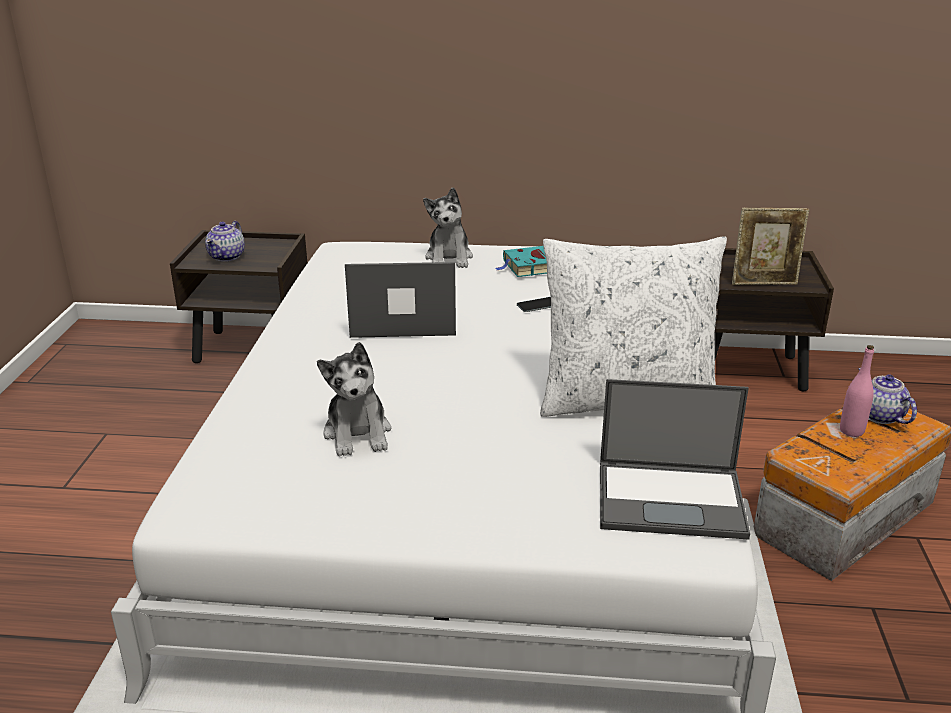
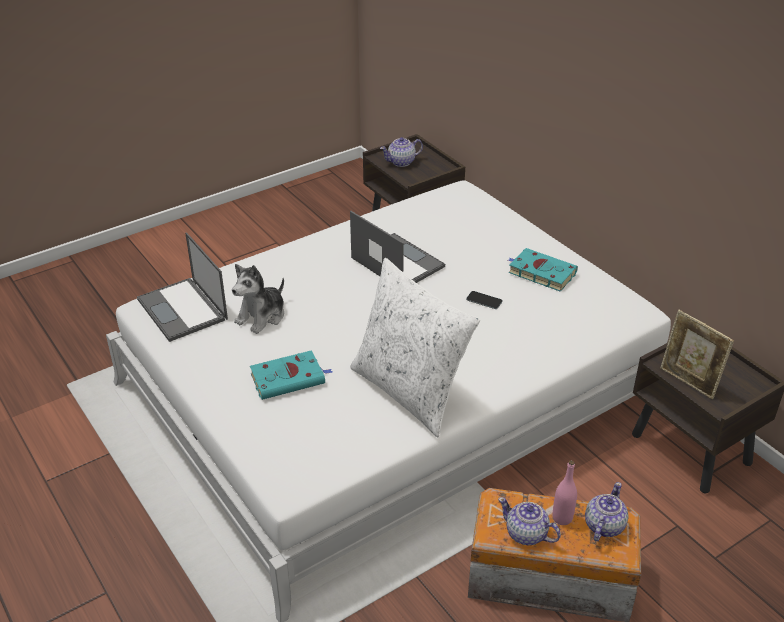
camera: 50 degrees right, 10 degrees up
plush toy [423,188,473,268] -> none
laptop [600,379,750,539] -> laptop moved to [137,232,228,342]
none -> turquoise book [250,350,332,400]
none -> teapot [498,497,561,546]

